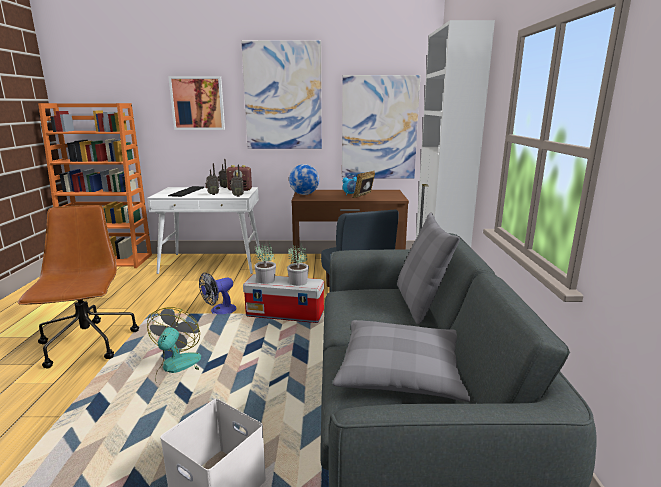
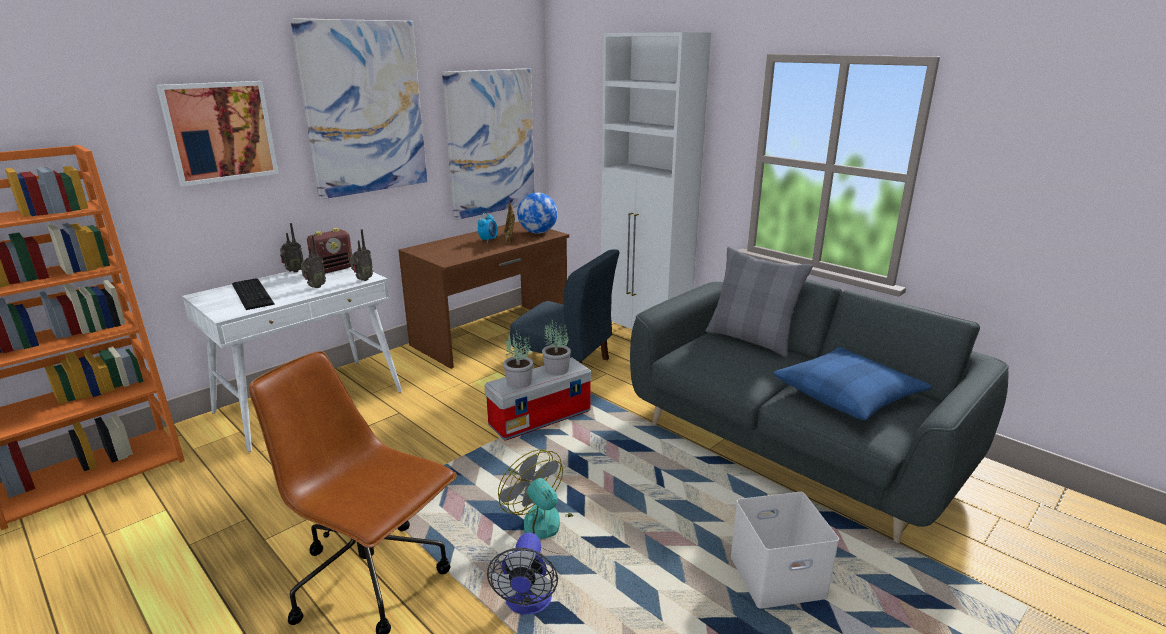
camera: 45 degrees left, 5 degrees up
fan [199,273,236,314] -> fan moved to [487,532,558,615]
globe [289,164,319,195] -> globe moved to [517,193,558,234]
grey pillow [333,320,471,402] -> blue pillow [773,347,932,420]

